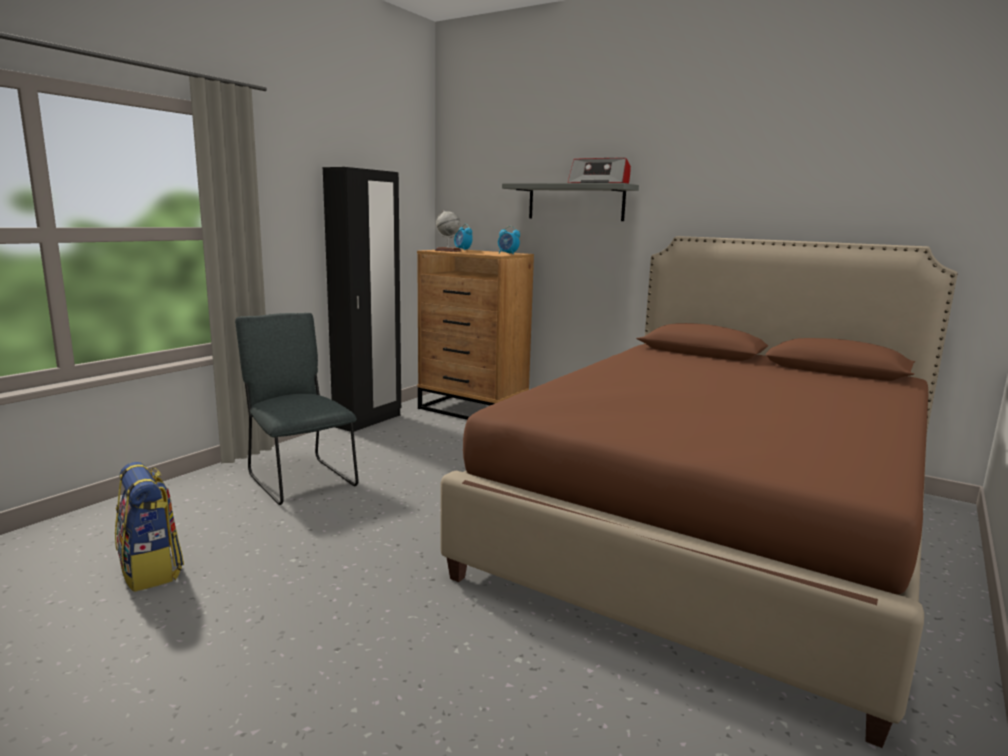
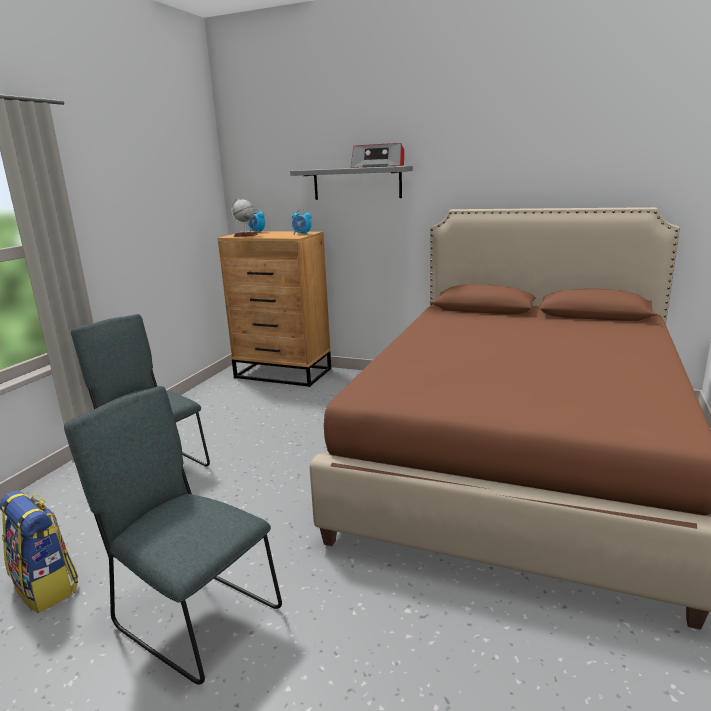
camera: 10 degrees left, 5 degrees up
black wardrobe [323,167,401,432] -> none
none -> grey chair [64,386,282,685]

